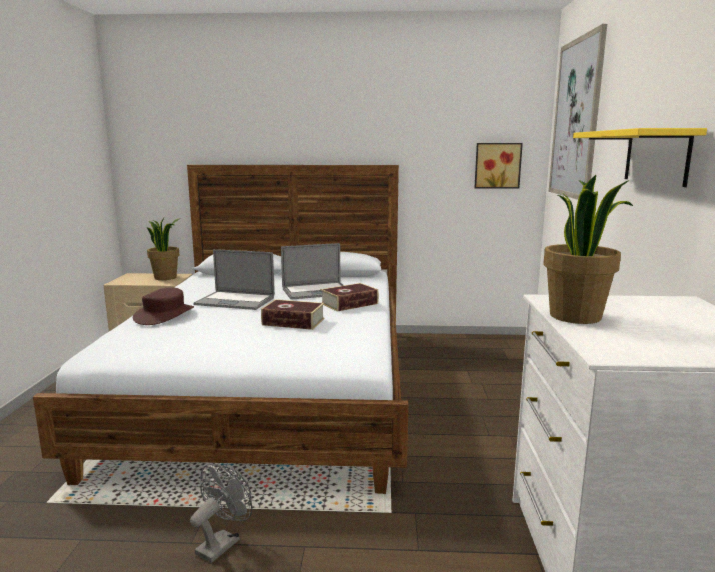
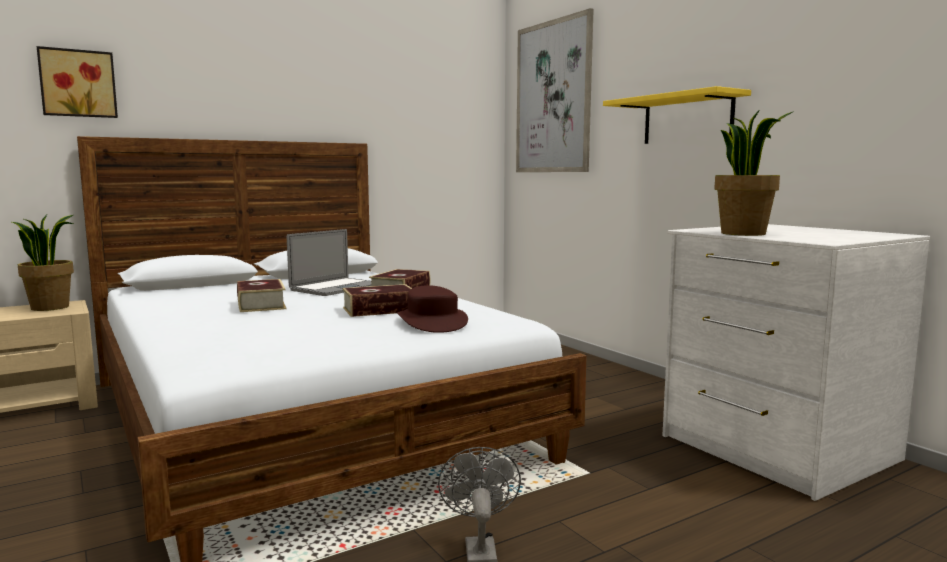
camera: 35 degrees left, 5 degrees down
brown hat [133,287,194,325] -> brown hat moved to [397,285,468,333]
laptop [193,249,275,310] -> book [237,279,286,312]
picture [475,143,523,189] -> picture moved to [37,46,118,118]

